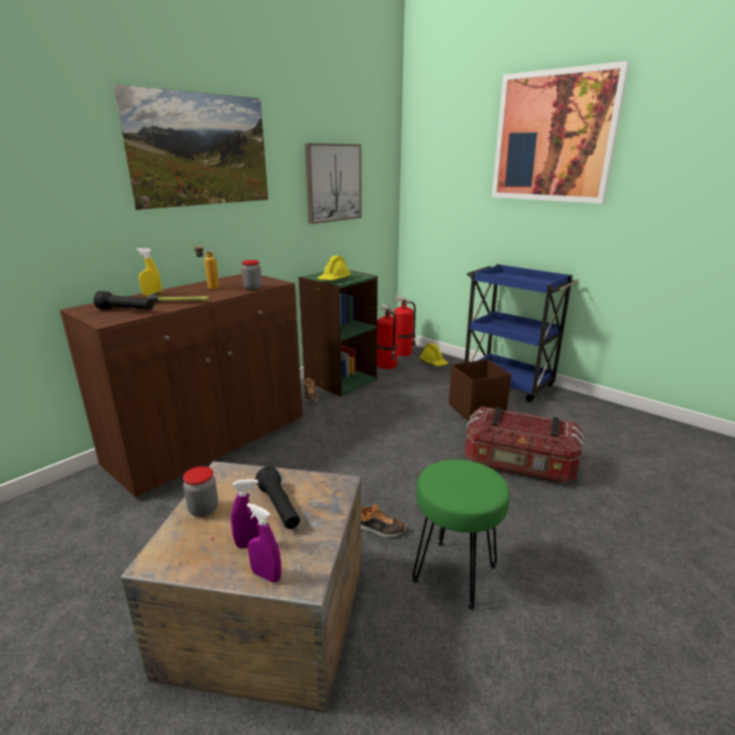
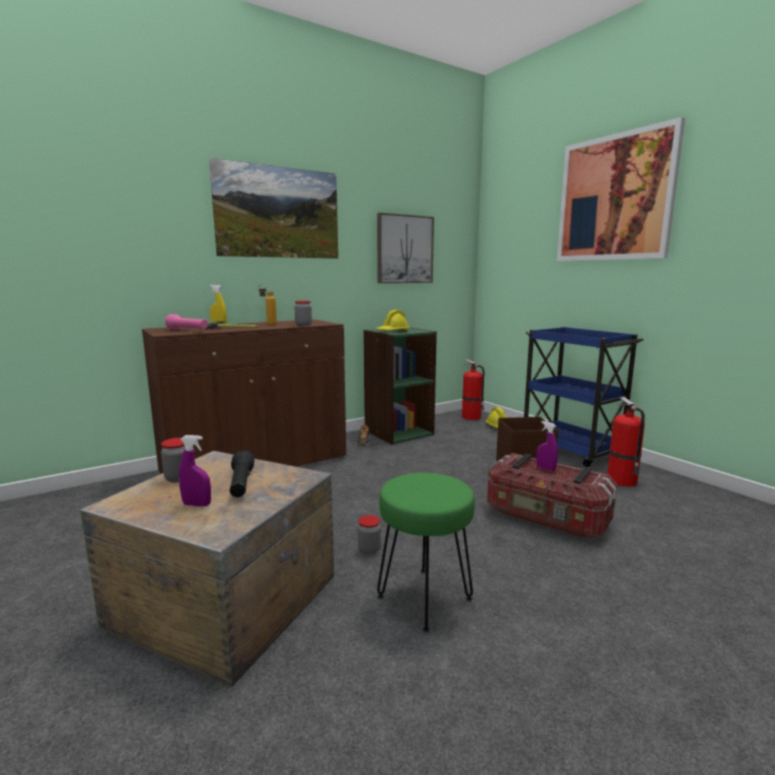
camera: 15 degrees right, 10 degrees down
black flashlight [93,291,154,310] -> pink flashlight [165,314,208,330]
purple spray bottle [247,503,281,583] -> purple spray bottle moved to [537,421,558,471]
shoe [361,505,407,537] -> jar [358,515,381,555]
fire extinguisher [377,303,398,369] -> fire extinguisher moved to [607,397,645,487]

